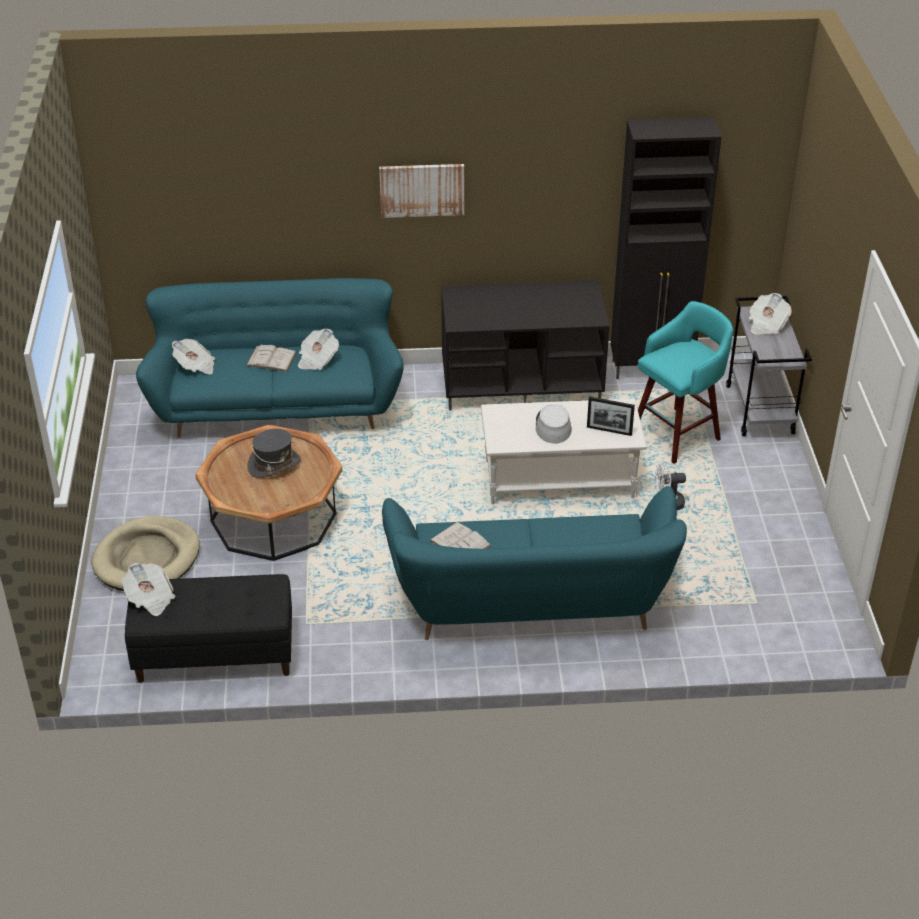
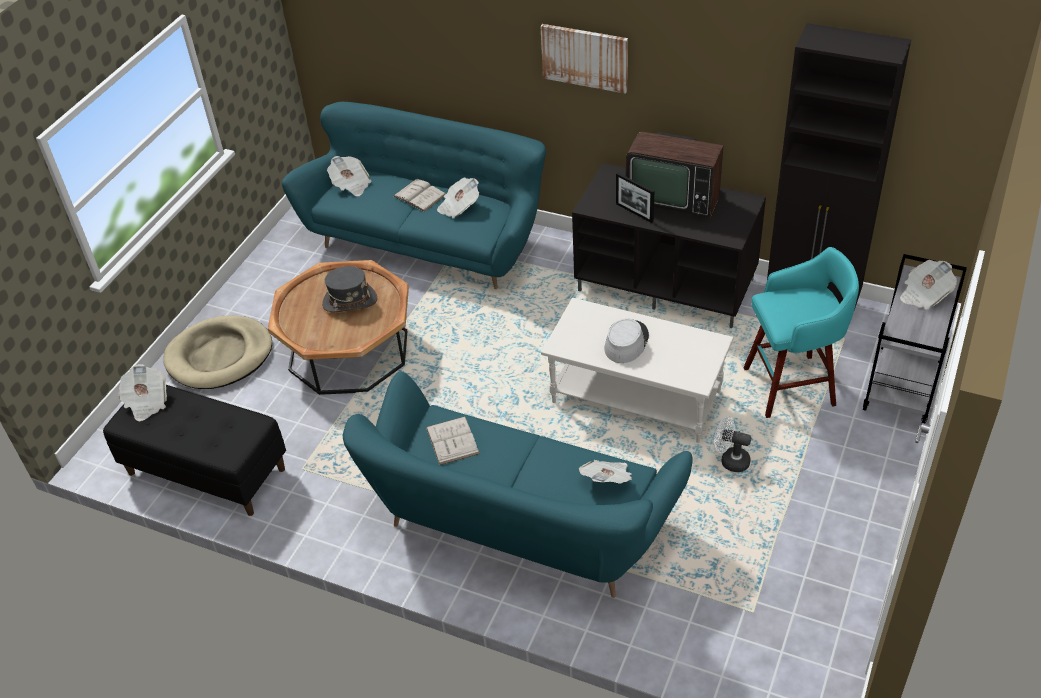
camera: 30 degrees right, 5 degrees up
picture frame [587,396,635,436] -> picture frame moved to [616,173,654,223]
none -> newspaper [579,460,632,483]
none -> television [626,132,723,218]

